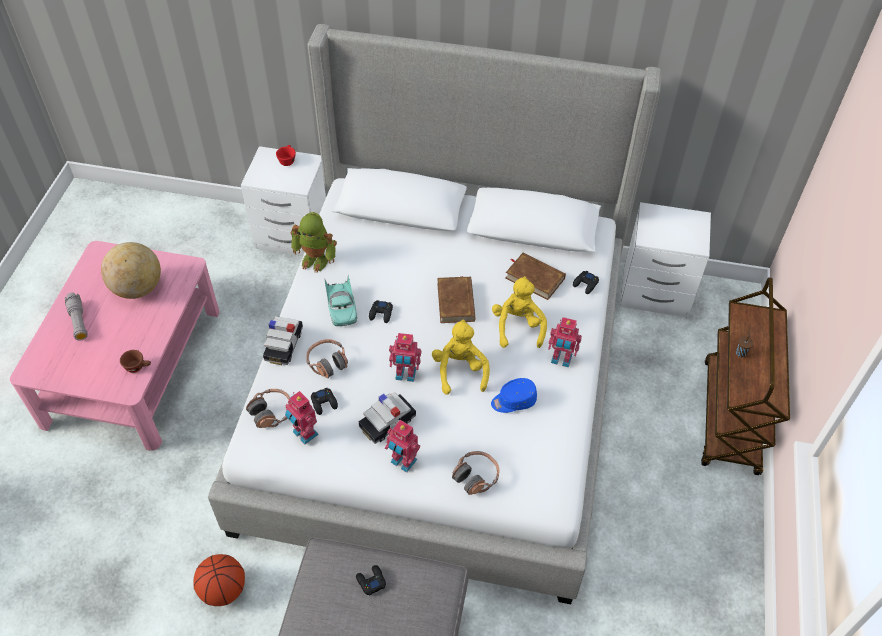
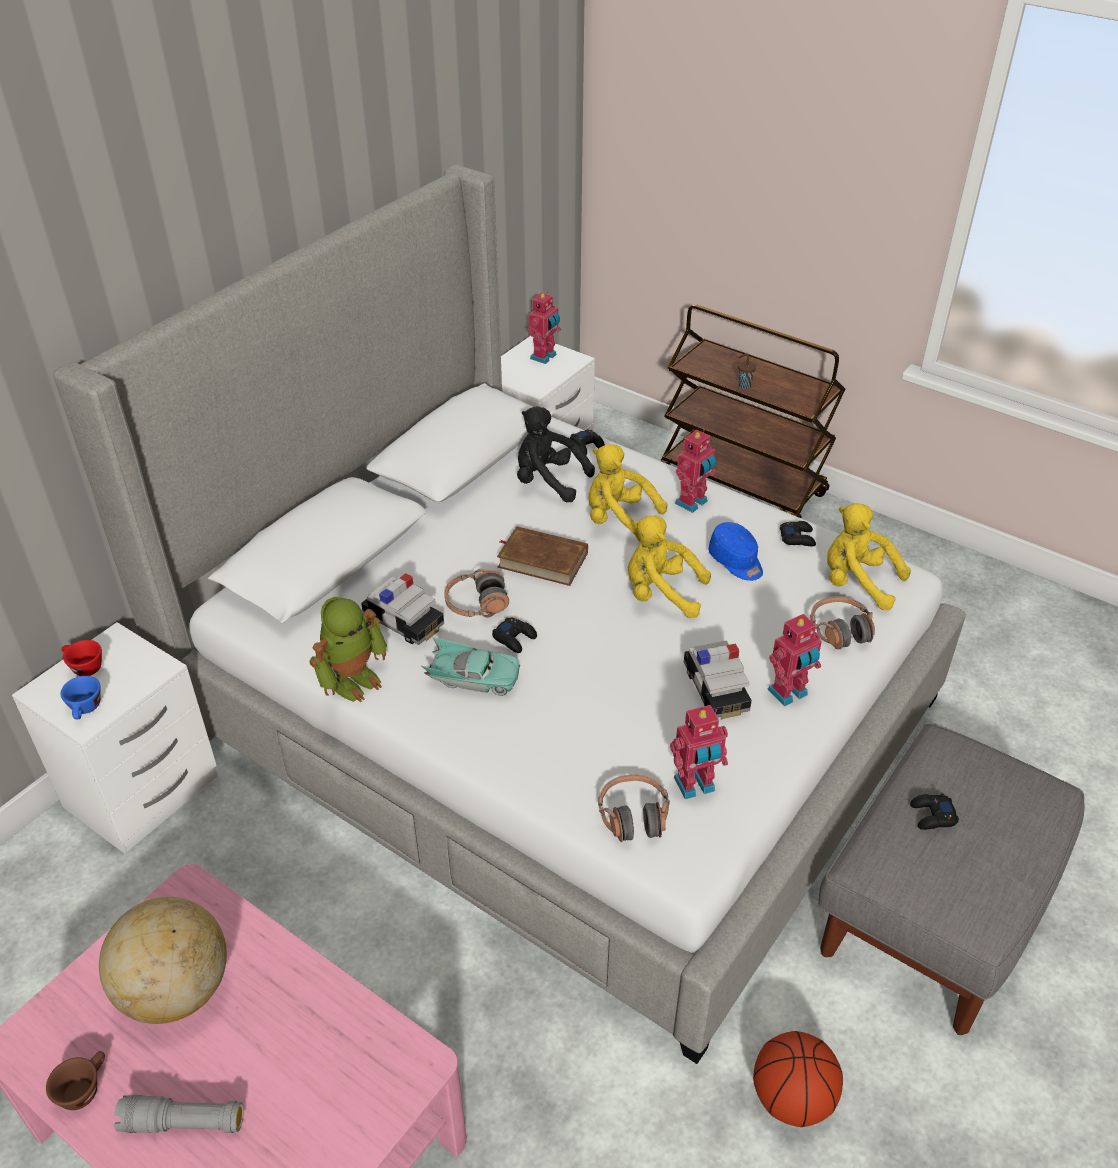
camera: 65 degrees left, 10 degrees down
brown cup [120,350,151,373] -> brown cup moved to [46,1051,105,1110]
toy car [263,316,303,365] -> toy car moved to [361,573,444,645]
headphones [306,339,348,378] -> headphones moved to [444,569,509,618]
black game controller [311,388,338,415] -> black game controller moved to [780,521,816,546]
toy robot [389,333,421,382] -> toy robot moved to [528,291,561,364]
blue cap [491,378,537,413] -> blue cap turned 45 degrees counterclockwise [708,522,763,581]
brown book [506,252,566,300] -> black plush toy [517,406,595,502]
none -> blue cup [60,676,101,719]
none -> yellow plush toy [827,503,911,610]

